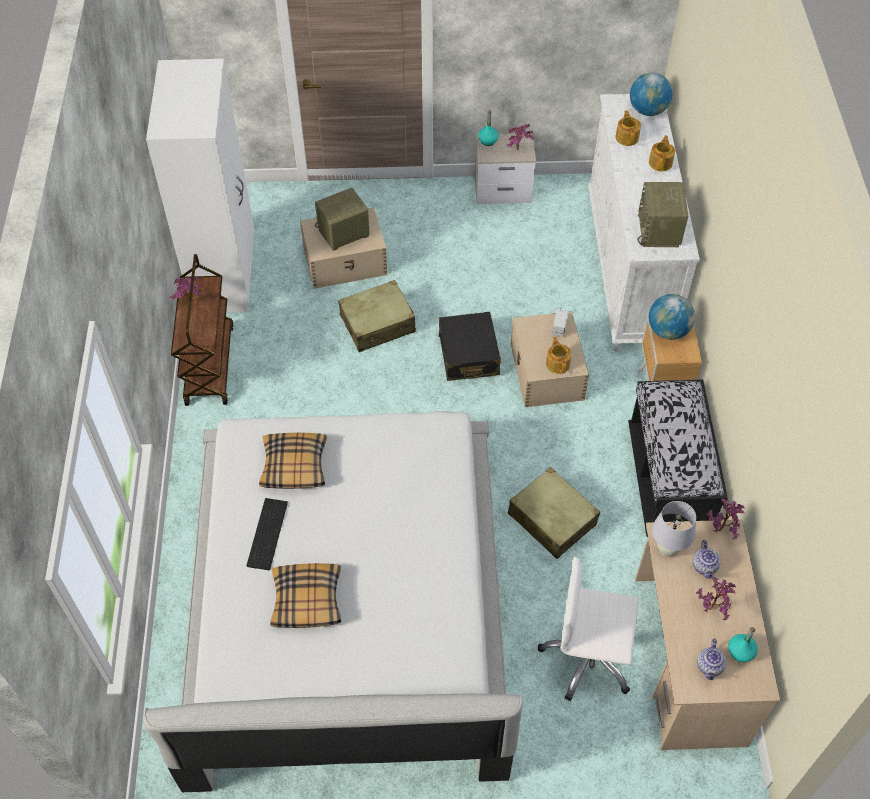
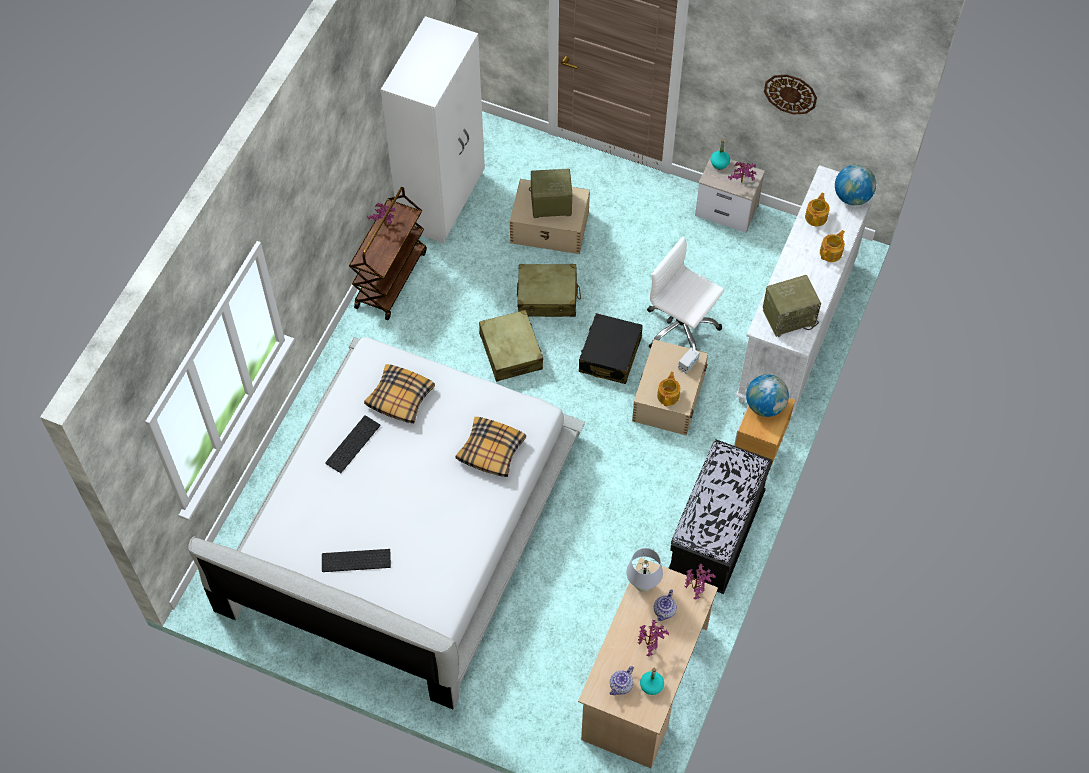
camera: 25 degrees right, 5 degrees up
pillow [270,563,341,628] -> pillow moved to [455,417,526,477]
beige suitcase [508,467,600,559] -> beige suitcase moved to [479,310,543,382]
white office chair [538,557,638,701] -> white office chair moved to [647,236,725,350]
radio [637,182,688,247] -> radio turned 135 degrees counterclockwise [763,275,821,337]
none -> keyboard [322,549,391,572]
none -> wall clock [764,74,817,115]

